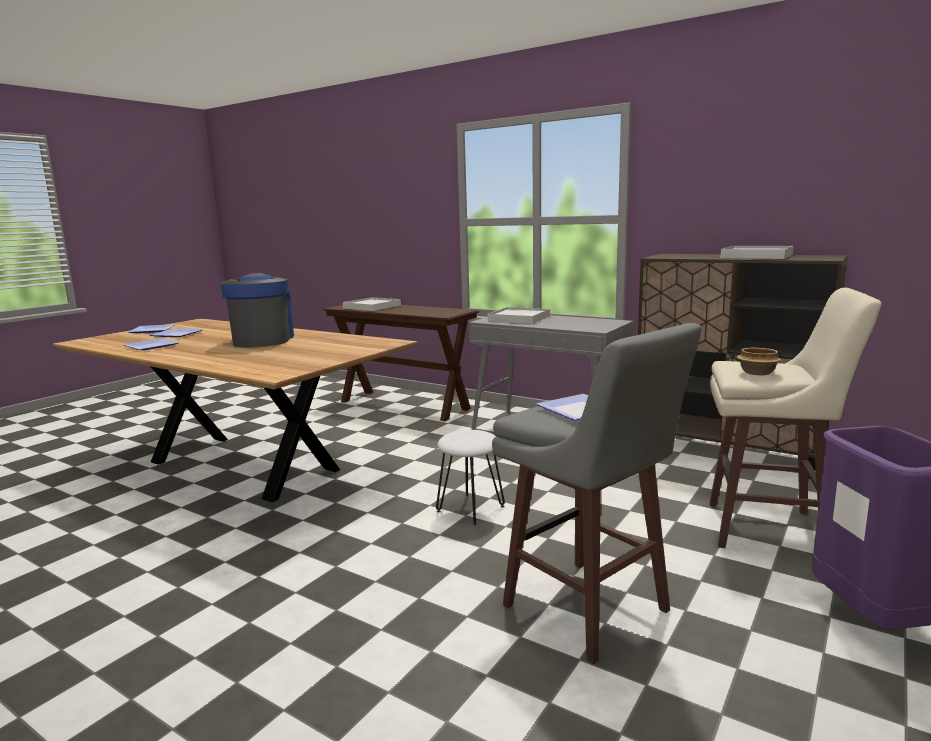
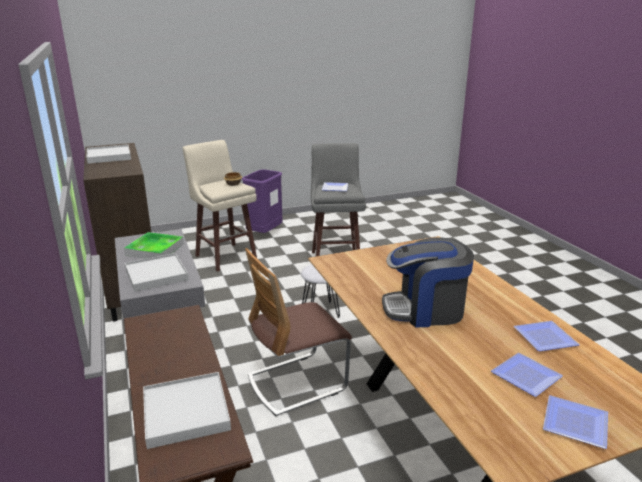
camera: 145 degrees left, 10 degrees up
coffee machine [220,273,294,348] -> coffee machine turned 60 degrees clockwise [382,237,474,327]
none -> tray [124,232,184,259]
none -> chair [245,248,352,416]

